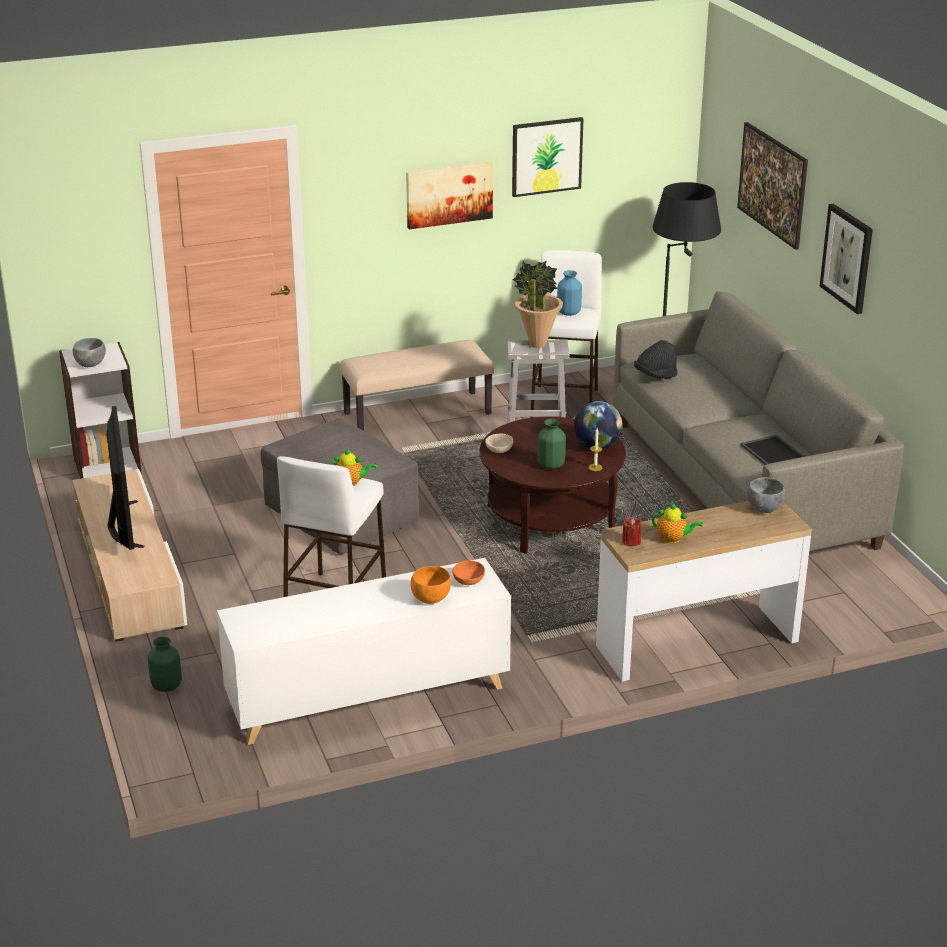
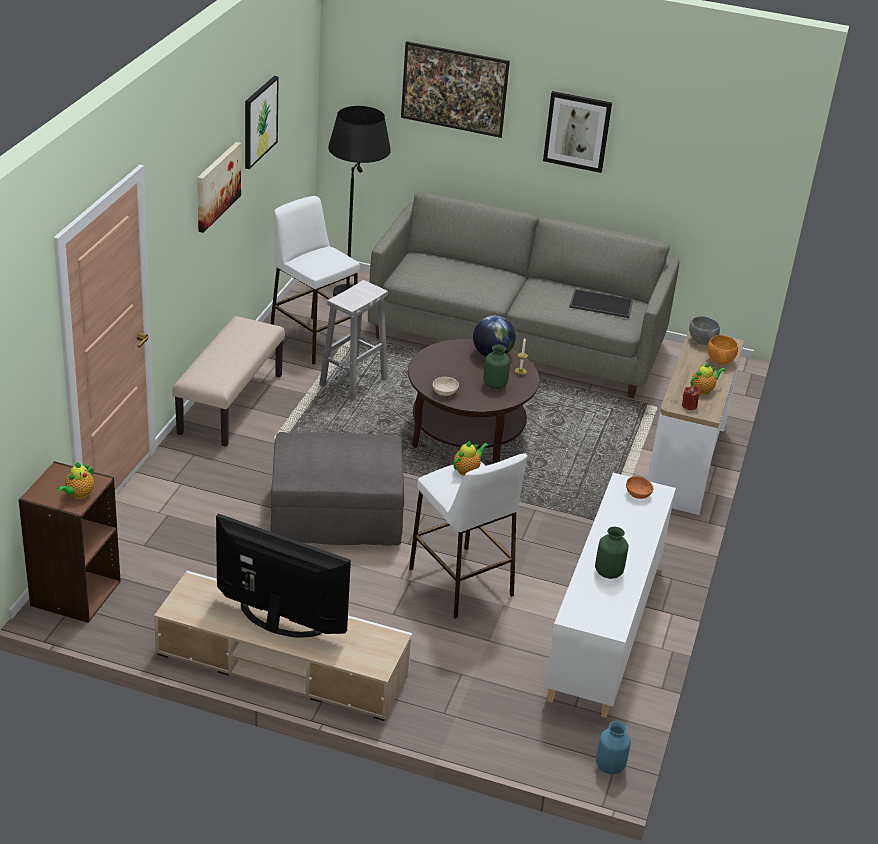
camera: 55 degrees left, 5 degrees up
white bookcase [59,342,141,479] -> brown bookcase [18,461,121,623]
grey bowl [73,338,106,367] -> teapot [57,462,94,499]
green vase [148,637,182,692] -> green vase moved to [595,527,629,579]
orange bowl [411,566,451,604] -> orange bowl moved to [707,335,738,365]
potted plant [512,261,563,348] -> none
blue vase [557,270,582,316] -> blue vase moved to [596,721,631,774]
black hat [634,340,678,379] -> none

